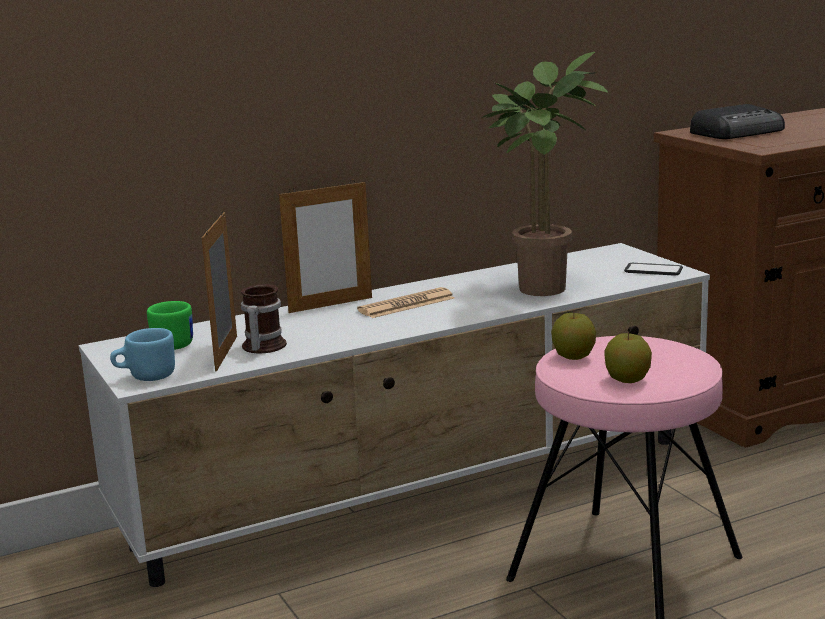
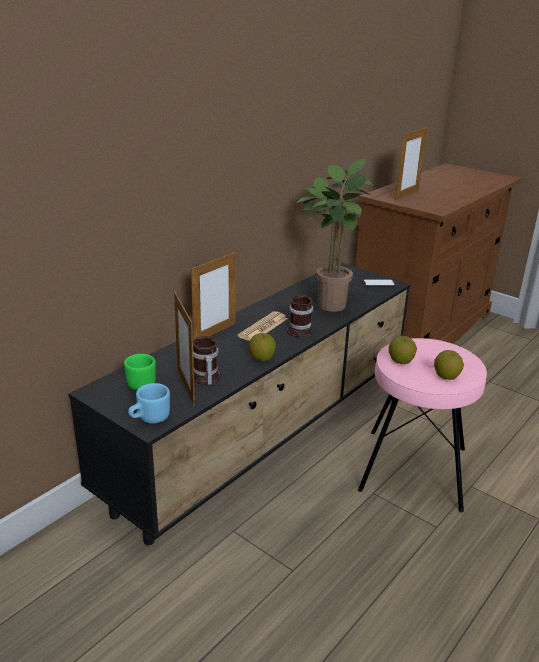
camera: 25 degrees left, 10 degrees up
white tv stand [79,243,710,587] -> black tv stand [68,262,411,545]
radio [690,104,785,139] -> picture frame [395,127,427,200]
none -> apple [249,333,276,361]
none -> mug [287,295,313,337]

